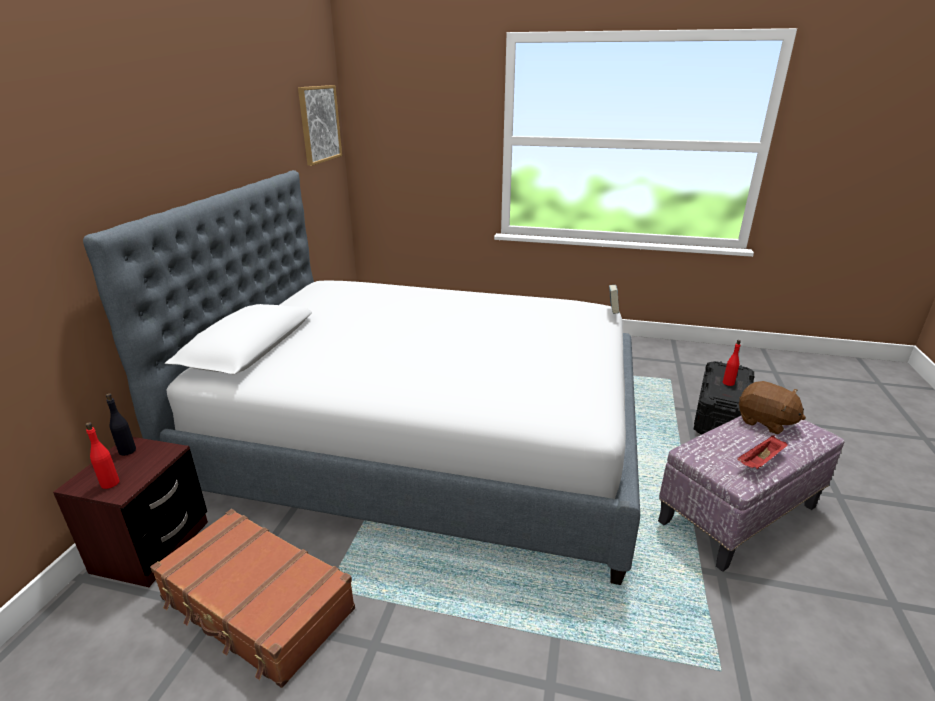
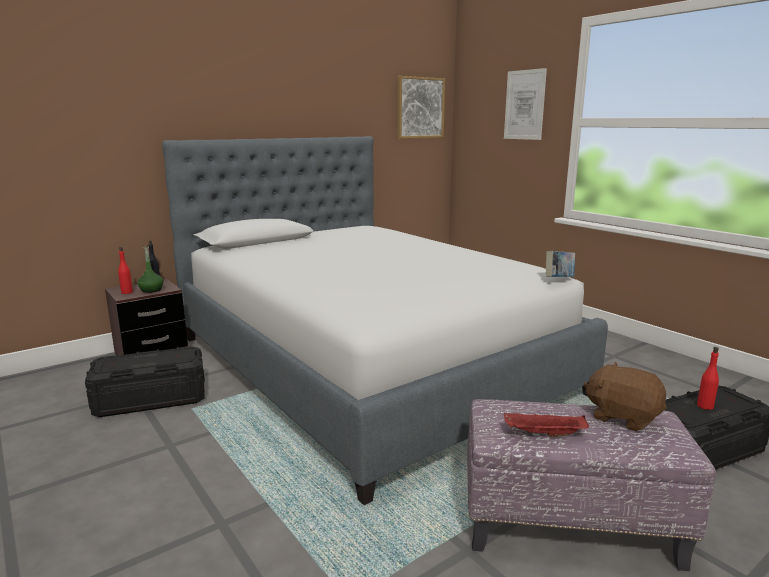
camera: 40 degrees right, 10 degrees down
brown suitcase [150,509,355,688] -> black storage box [85,346,205,417]
brown plush toy [739,381,806,435] -> brown plush toy turned 135 degrees clockwise [583,362,666,431]
none -> green bottle [137,246,163,293]
none -> picture [504,68,547,140]

